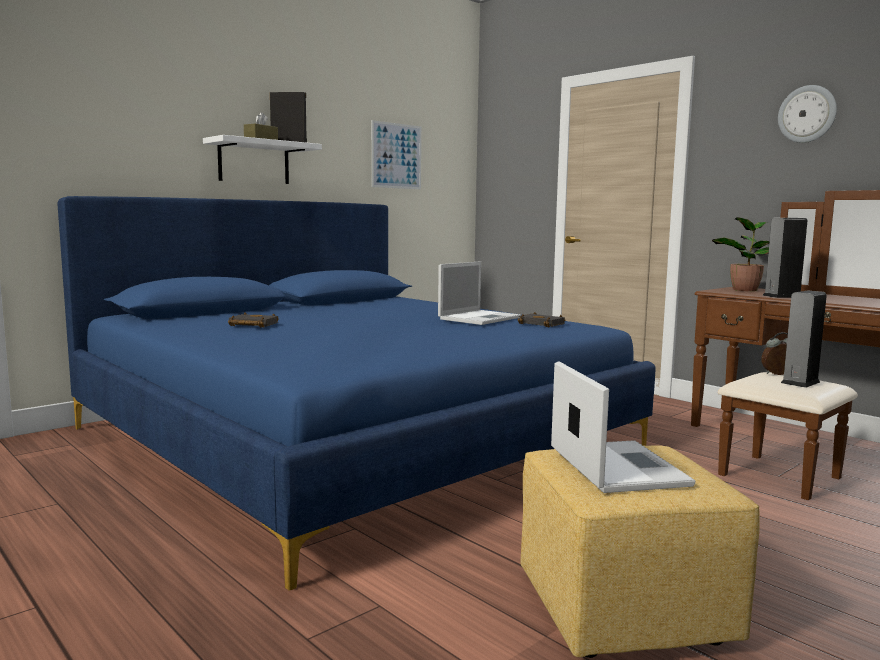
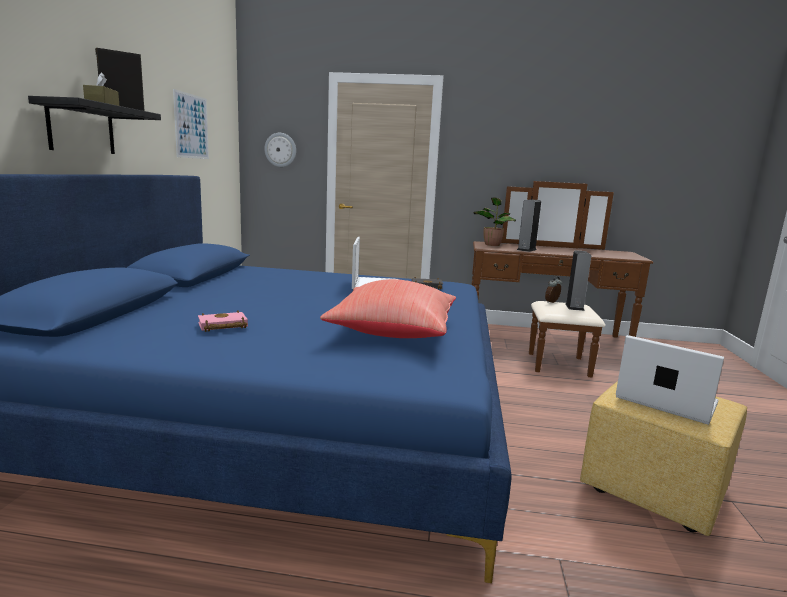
camera: 40 degrees left, 5 degrees up
white shelf [203,135,322,184] -> black shelf [28,96,161,154]
black book [228,313,279,328] -> pink book [198,310,248,332]
wall clock [778,85,837,143] -> wall clock moved to [264,133,296,167]
none -> red pillow [320,279,456,338]

